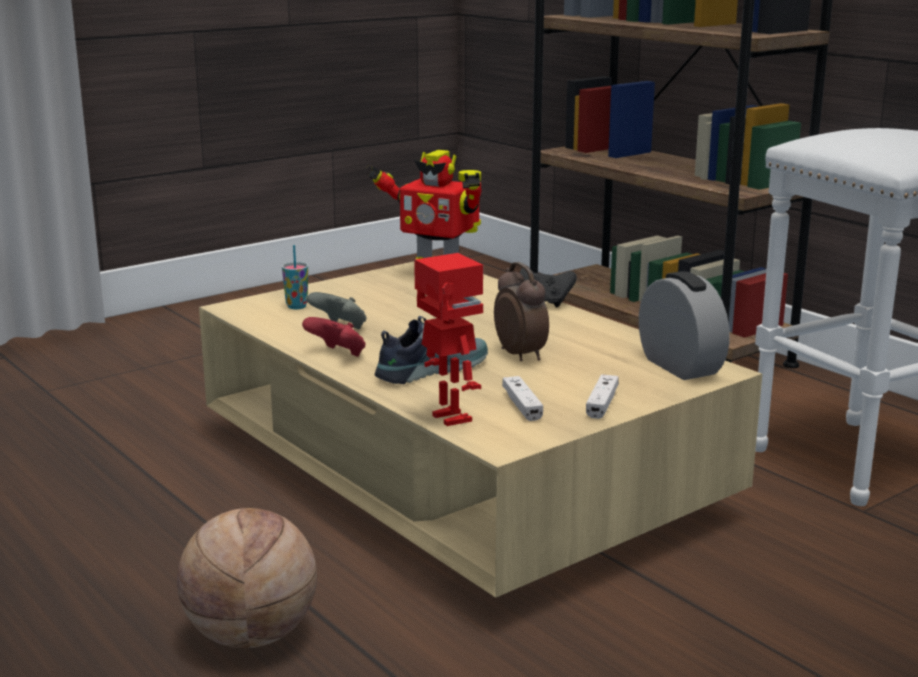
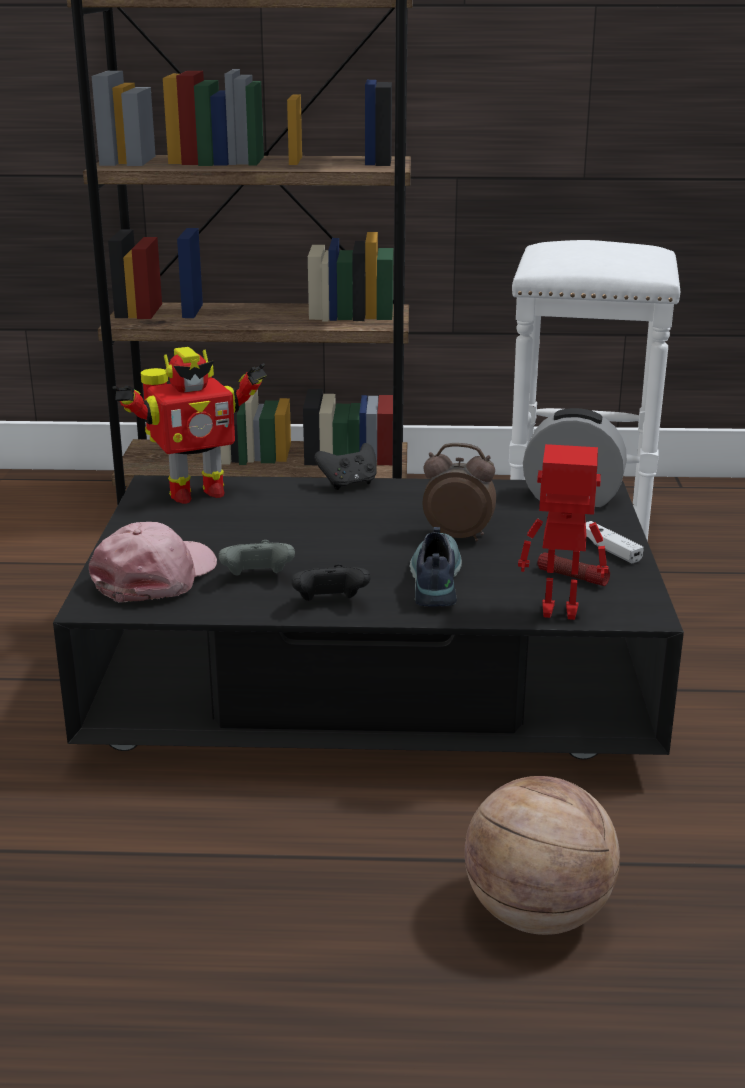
camera: 50 degrees left, 5 degrees up
beige coffee table [199,261,762,598] -> black coffee table [53,475,684,760]
cup [282,245,308,309] -> pink cap [89,522,217,603]
red game controller [302,317,366,357] -> black game controller [291,564,371,601]
white game controller [502,376,543,421] -> flashlight [537,552,610,586]

